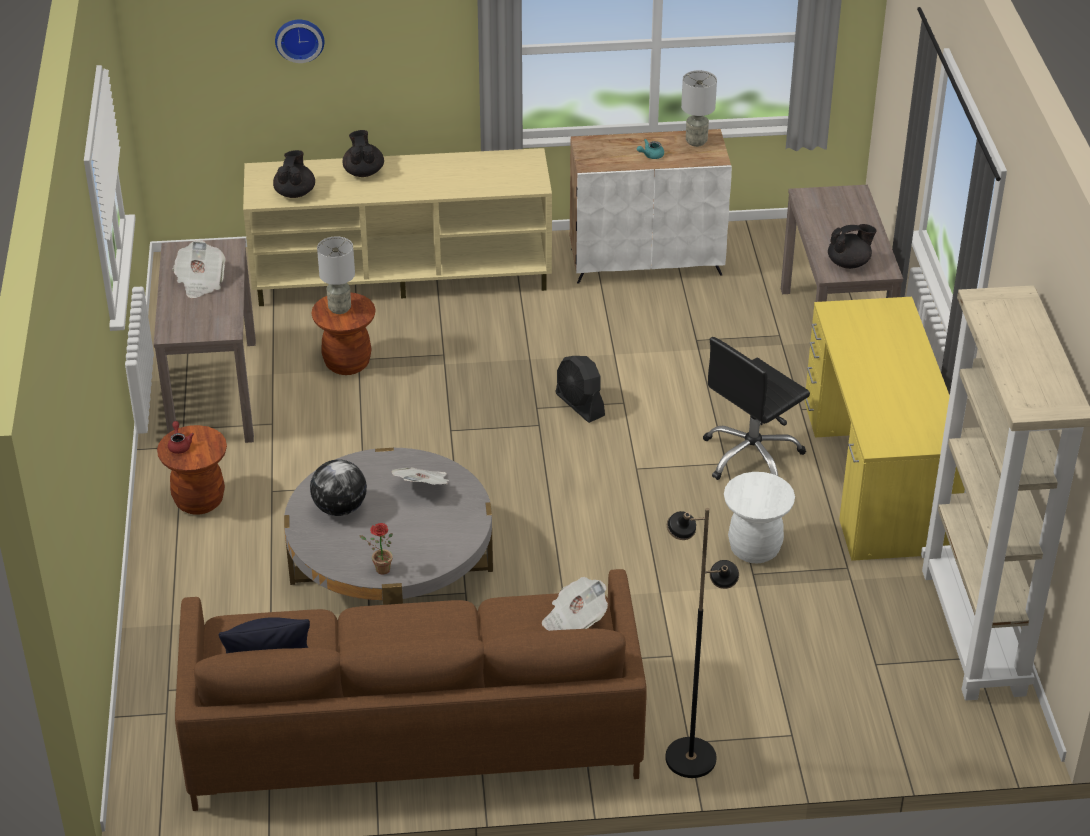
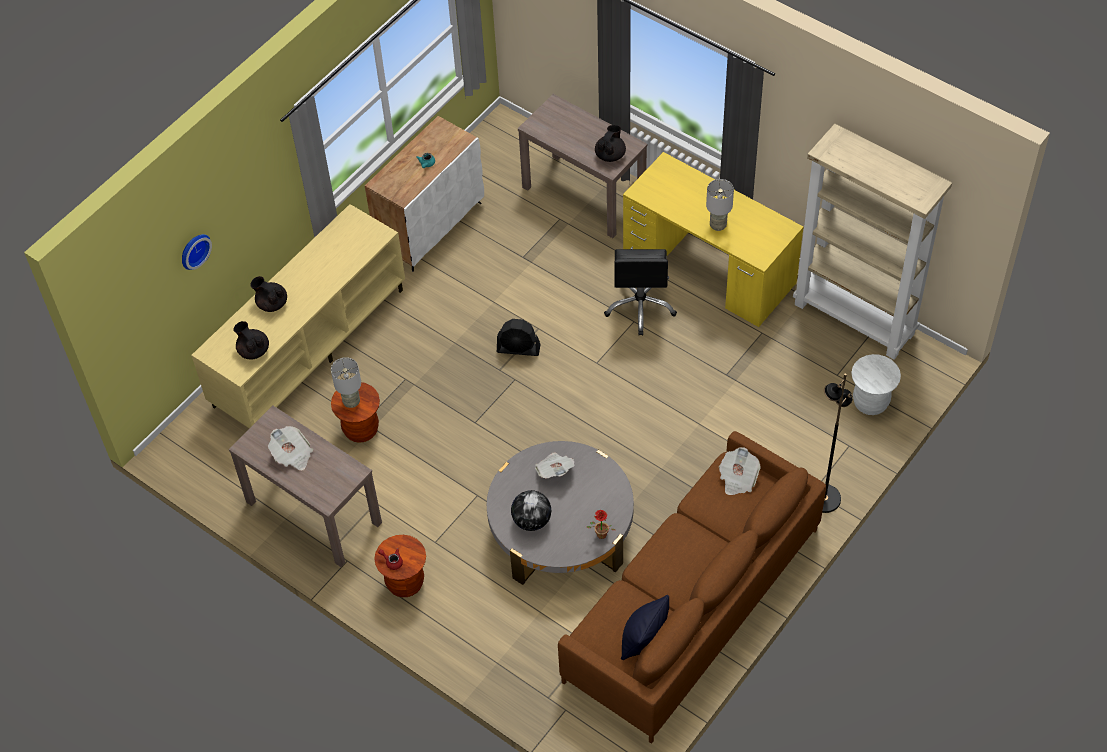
camera: 45 degrees left, 15 degrees up
grey table lamp [681,70,717,147] -> grey table lamp moved to [706,179,734,231]
white stool [724,472,795,563] -> white stool moved to [851,354,901,415]

